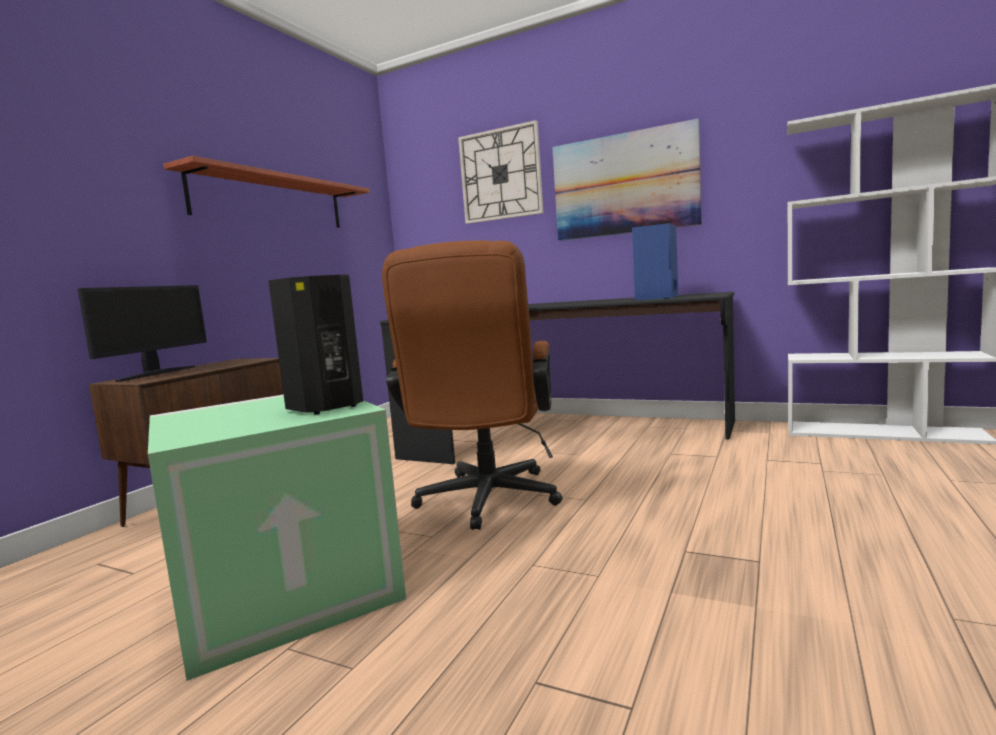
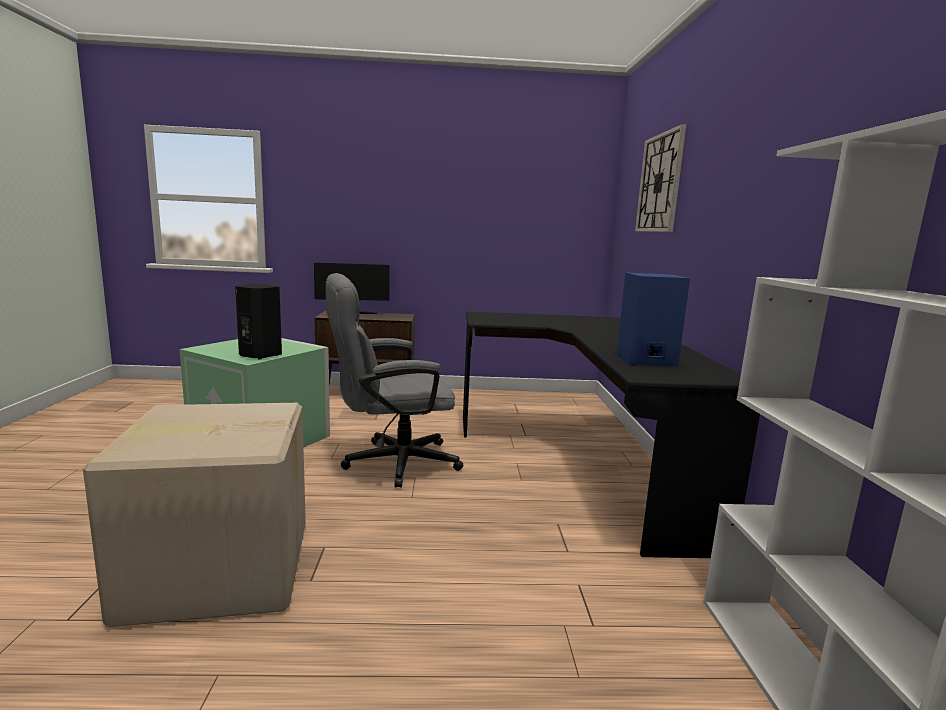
camera: 60 degrees right, 5 degrees up
shelf [163,156,370,228] -> none
brown office chair [382,240,562,530] -> grey office chair [325,273,463,488]
picture [552,119,702,241] -> none
none -> cardboard box [83,403,306,627]

